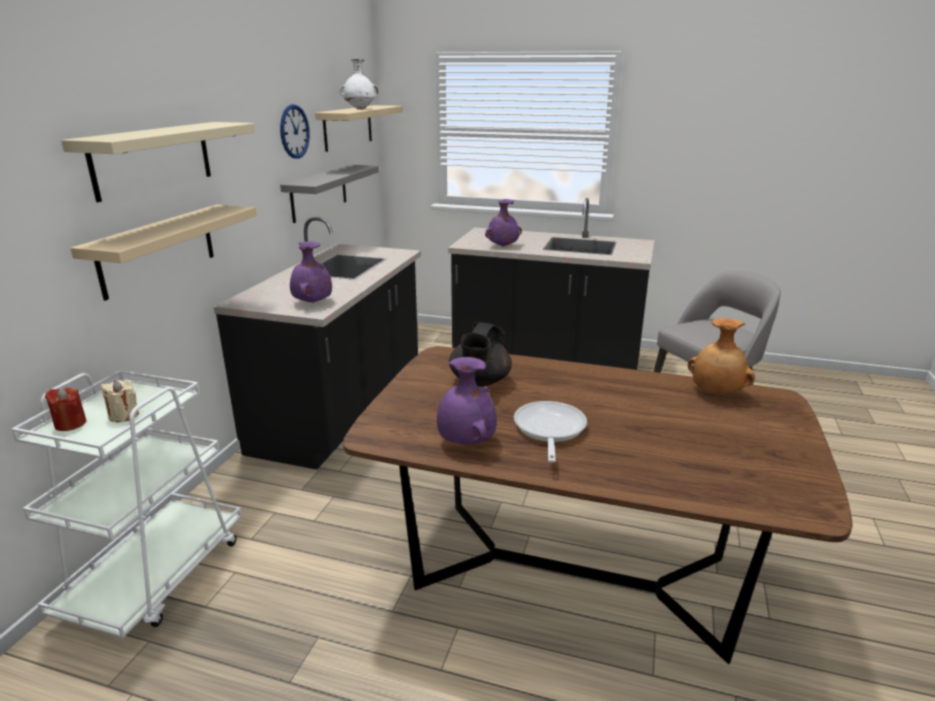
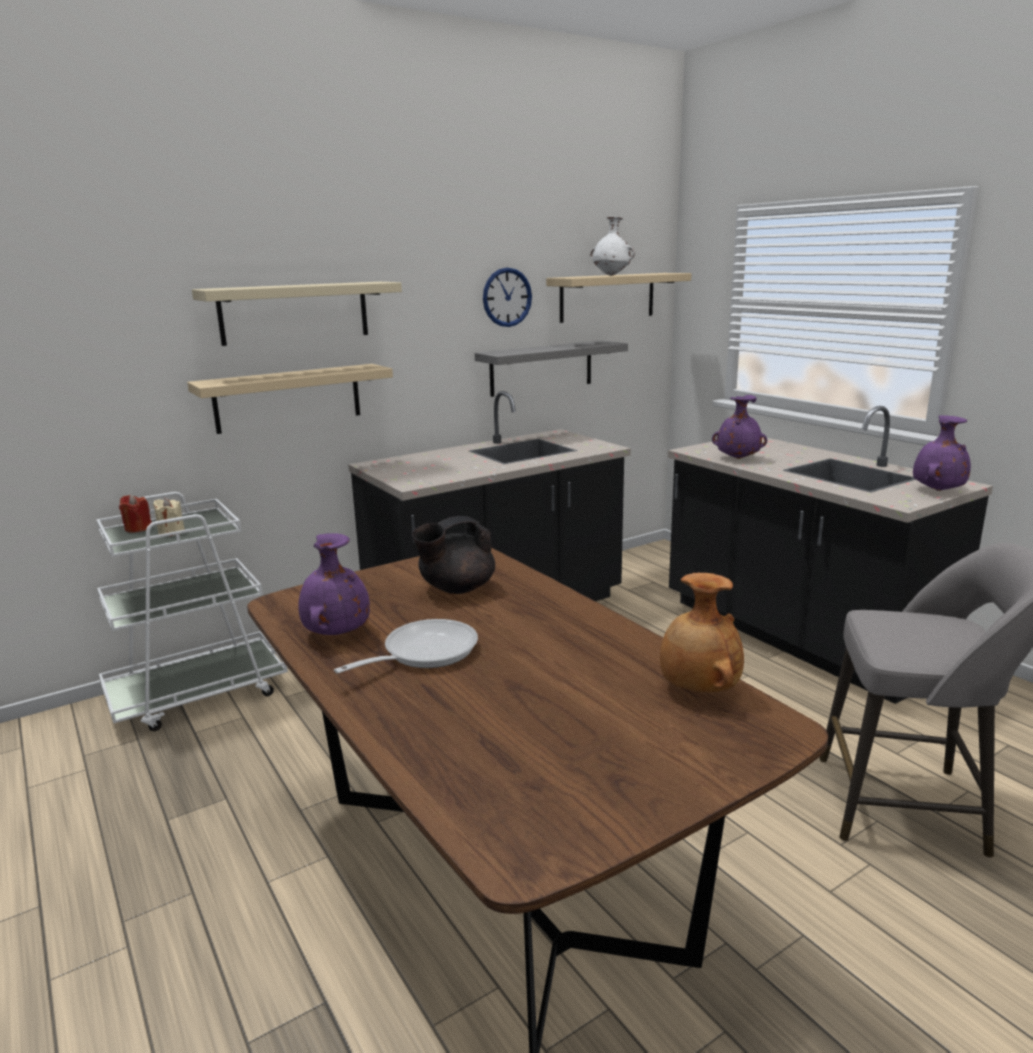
camera: 40 degrees right, 5 degrees down
purple vase [290,241,332,303] -> purple vase moved to [913,415,971,491]

